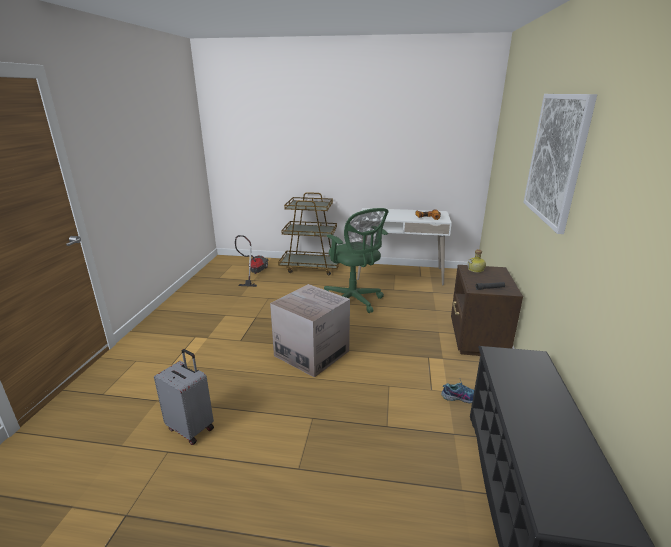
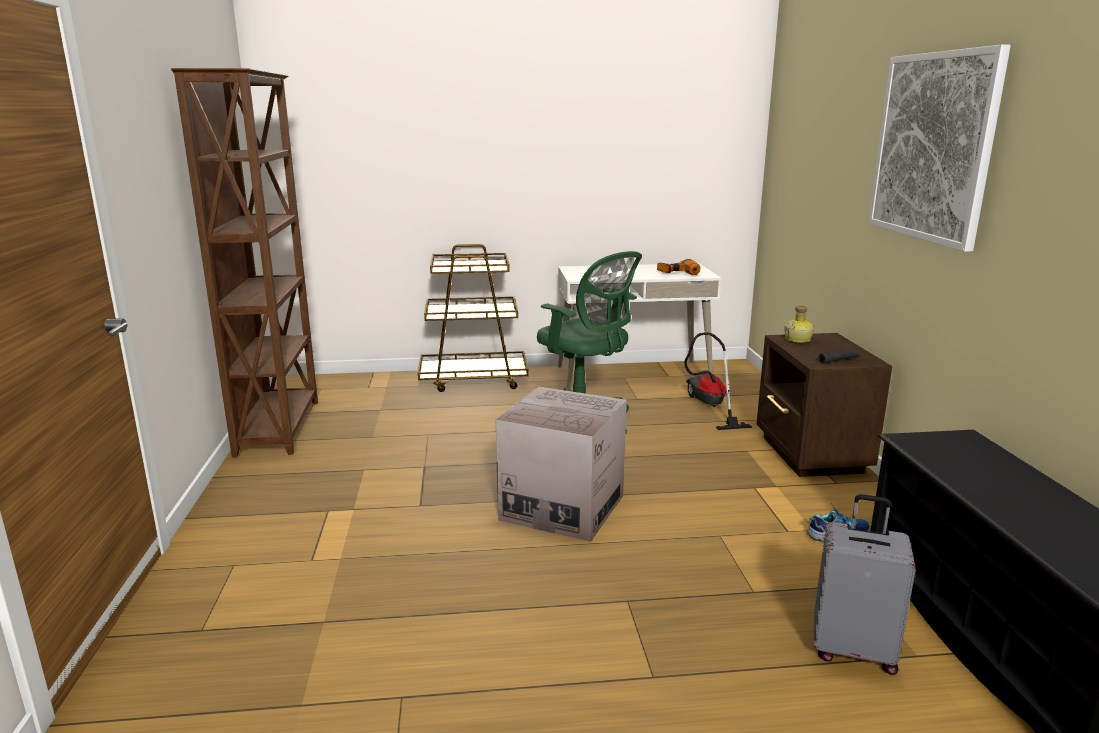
camera: 15 degrees left, 5 degrees down
grey suitcase [154,349,214,445] -> grey suitcase moved to [814,494,916,675]
vacuum cleaner [235,235,268,287] -> vacuum cleaner moved to [684,332,752,430]
none -> brown bookcase [171,68,318,458]

